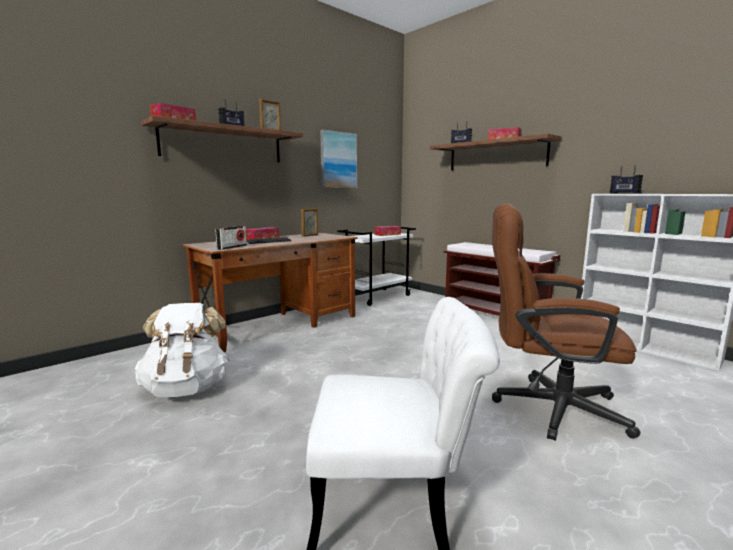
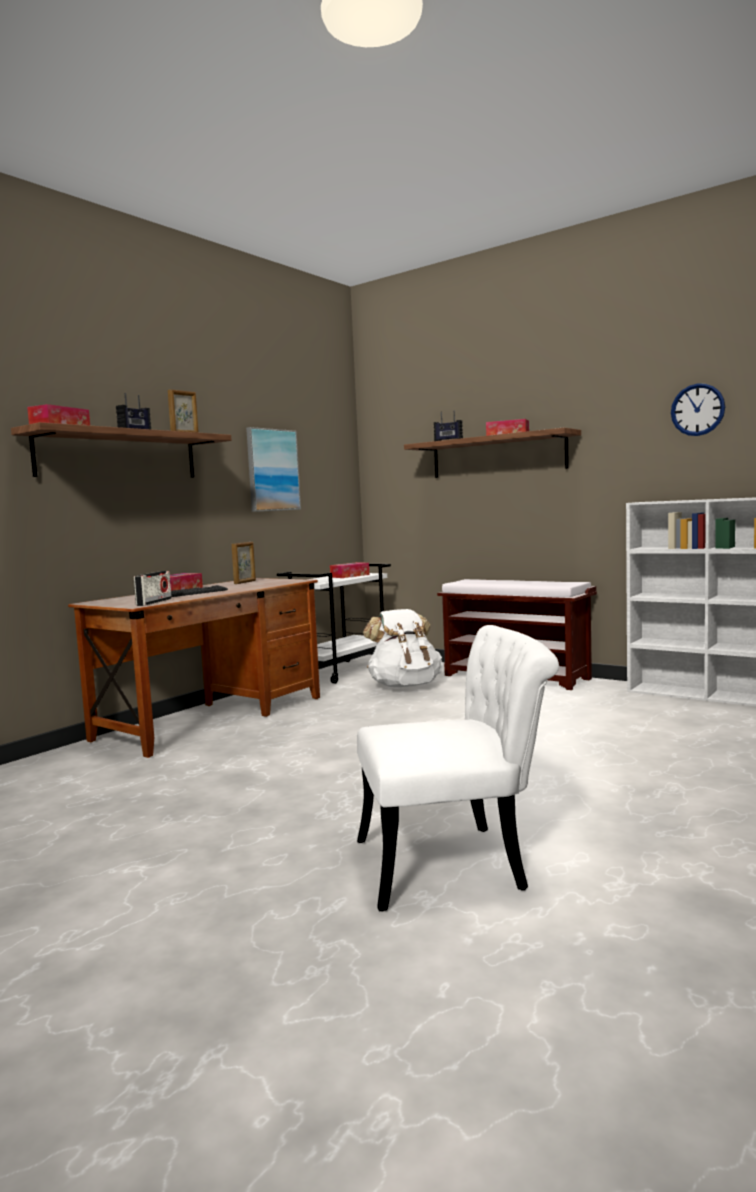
camera: 10 degrees left, 5 degrees down
white backpack [135,303,229,397] -> white backpack moved to [363,609,443,688]
brown office chair [492,203,640,441] -> none
radio [610,165,643,194] -> none
none -> wall clock [671,384,725,436]

